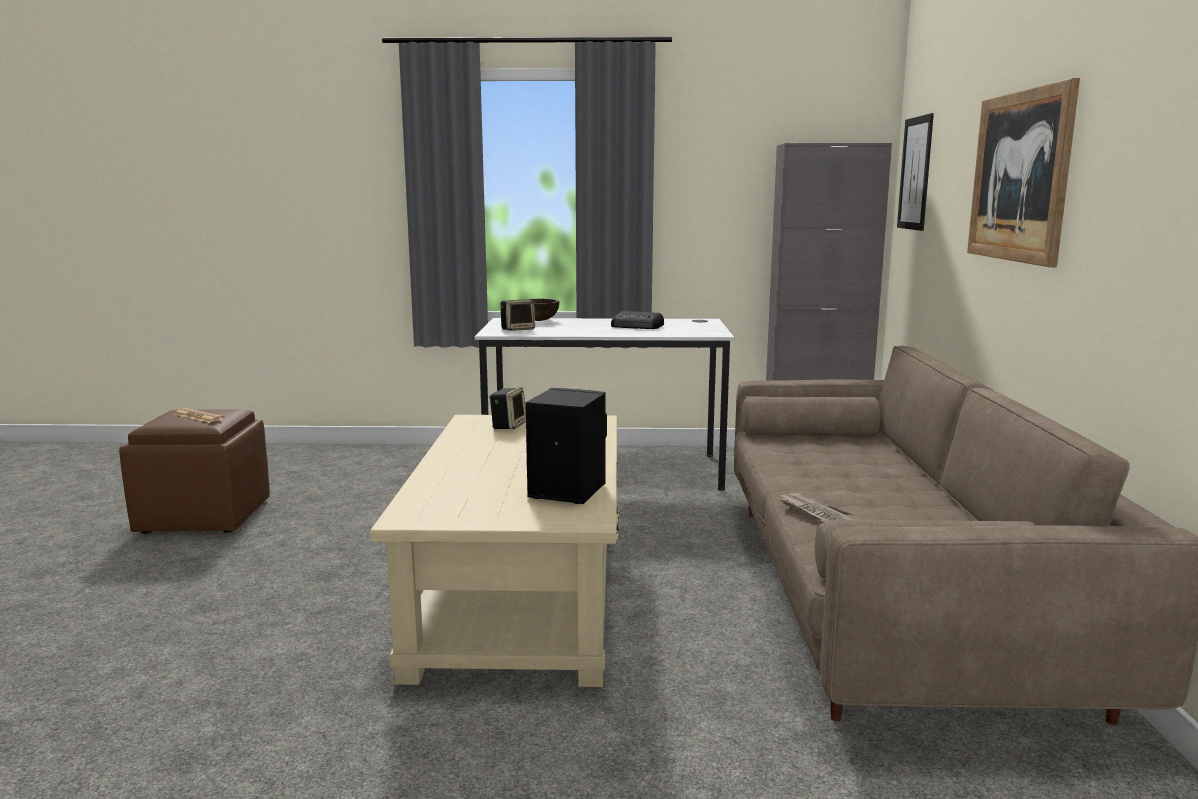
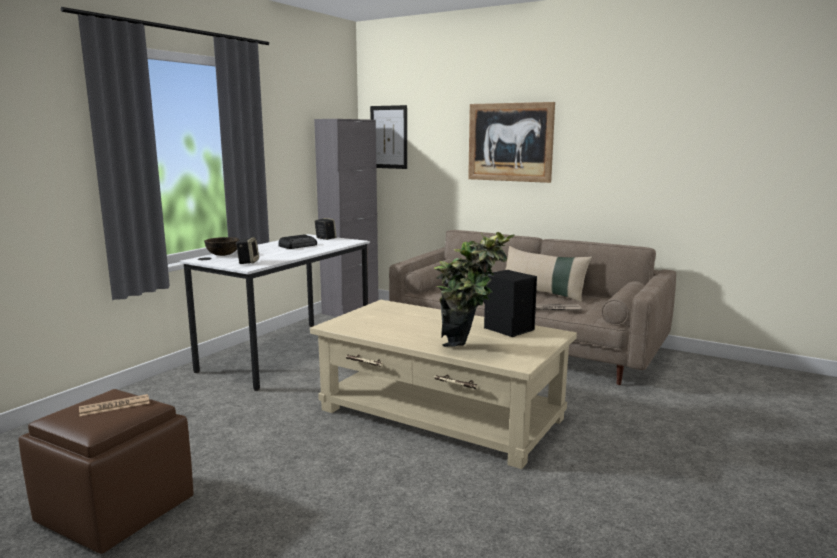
camera: 60 degrees left, 0 degrees up
speaker [489,387,526,430] -> speaker moved to [315,218,337,240]
none -> potted plant [434,232,515,347]
none -> beige pillow [505,246,592,302]

